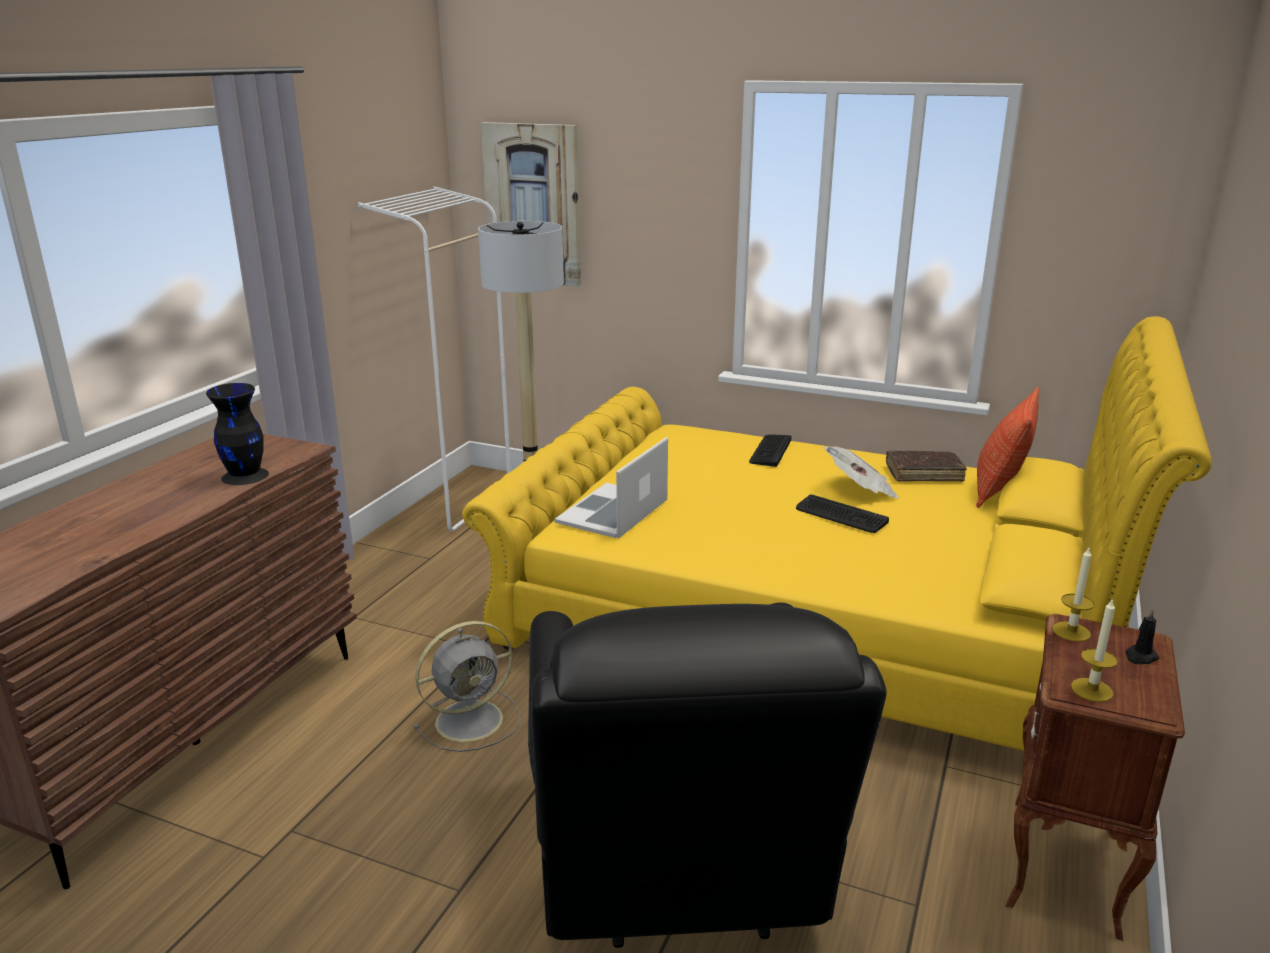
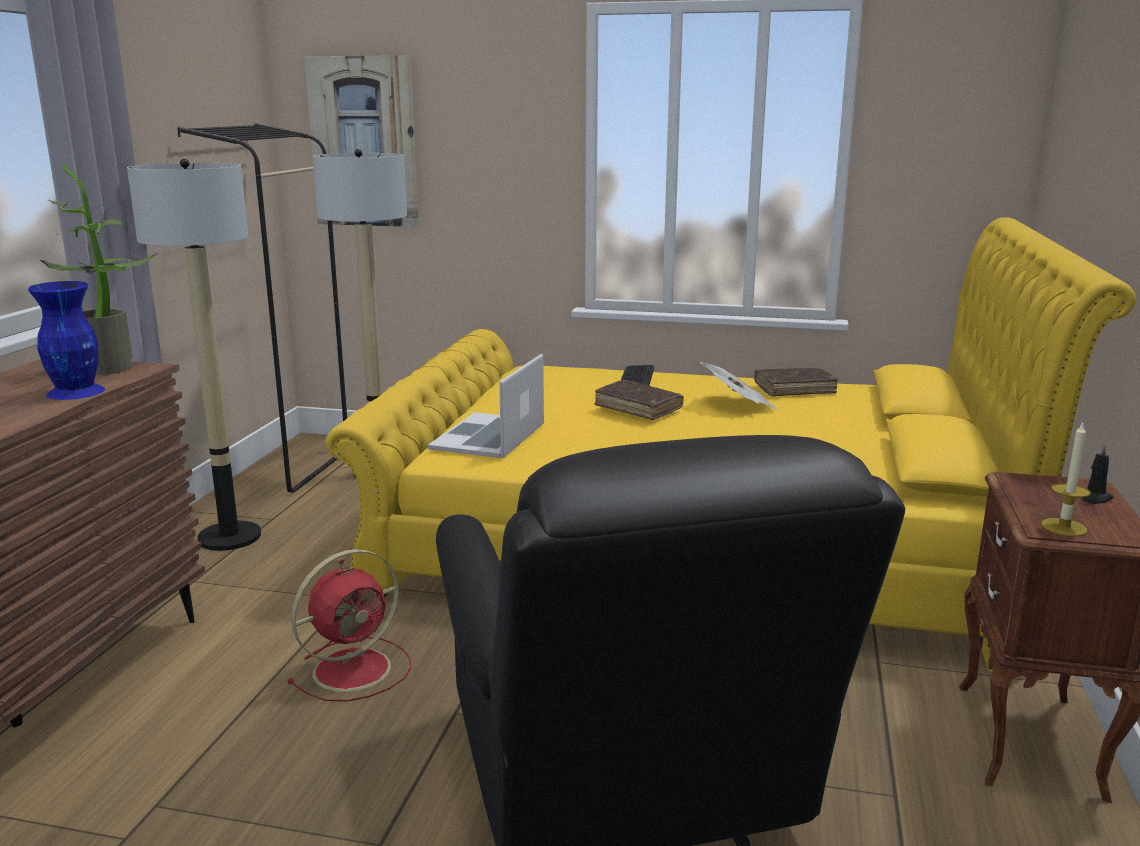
camera: 10 degrees left, 5 degrees down
black vase [206,383,269,485] -> blue vase [28,281,105,400]
white clothes rack [358,186,511,531] -> black clothes rack [177,123,347,493]
grey fan [414,621,520,752] -> red fan [287,549,411,702]
keyboard [796,494,889,533] -> none
orange pillow [976,387,1039,508] -> none
candle [1053,548,1095,642] -> none
none -> potted plant [40,165,158,375]
none -> floor lamp [127,159,261,551]
none -> brown book [594,380,684,420]

